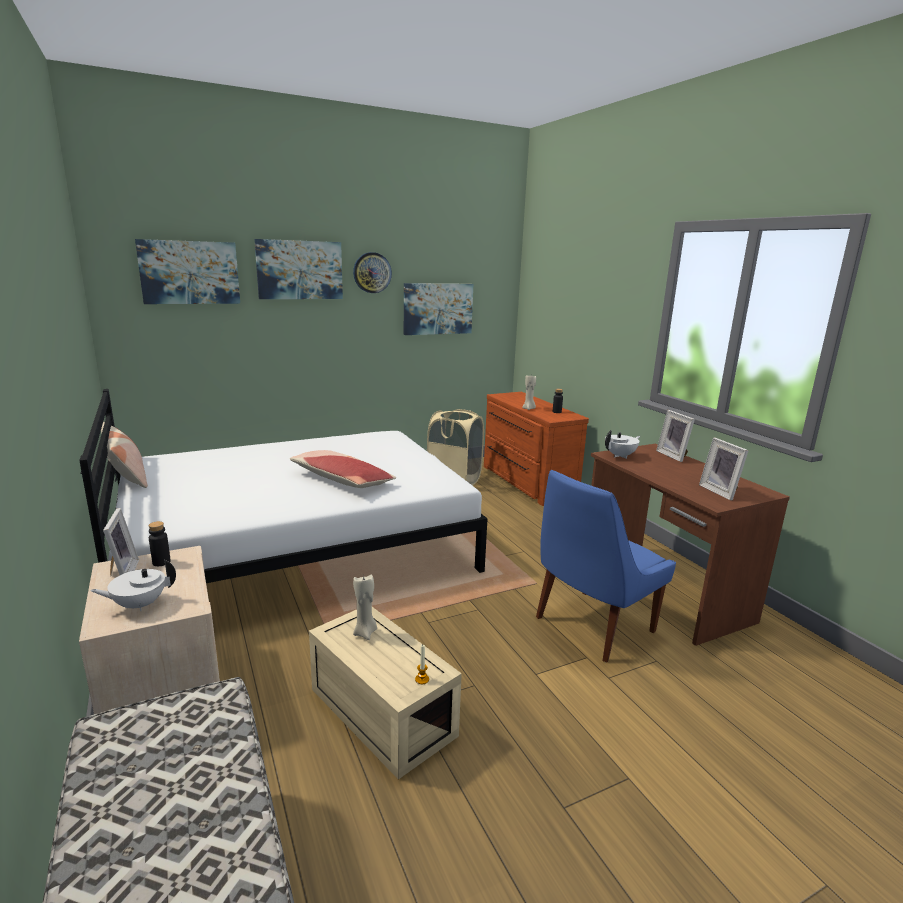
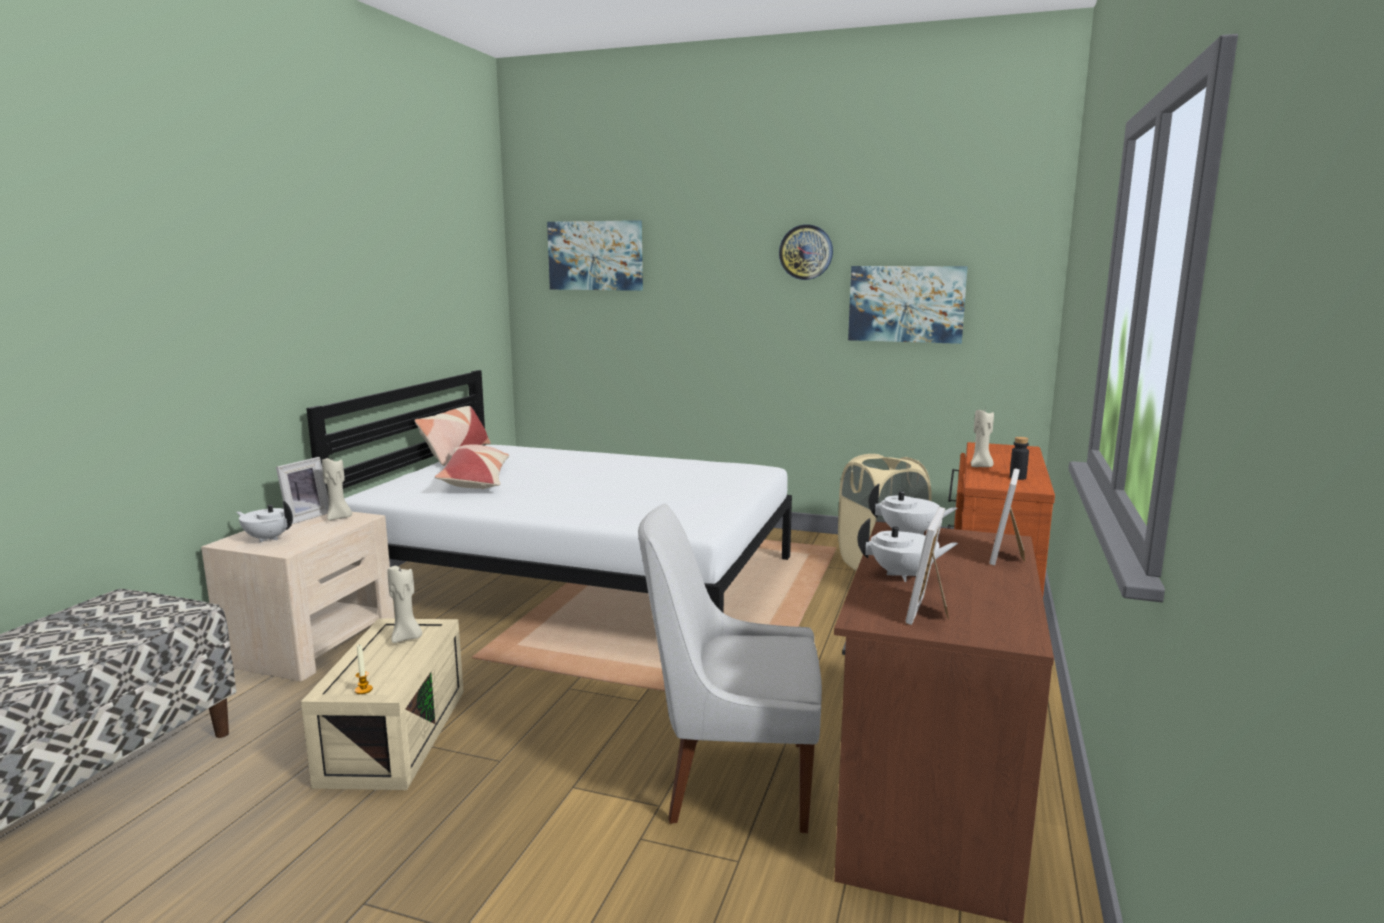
camera: 45 degrees right, 5 degrees down
black bottle [149,521,171,566] -> beige candle [322,458,352,521]
picture [254,239,343,299] -> none
pillow [290,450,396,488] -> pillow moved to [435,444,509,489]
blue chair [536,470,676,662] -> white chair [638,503,822,833]
none -> white teapot [857,518,958,582]

